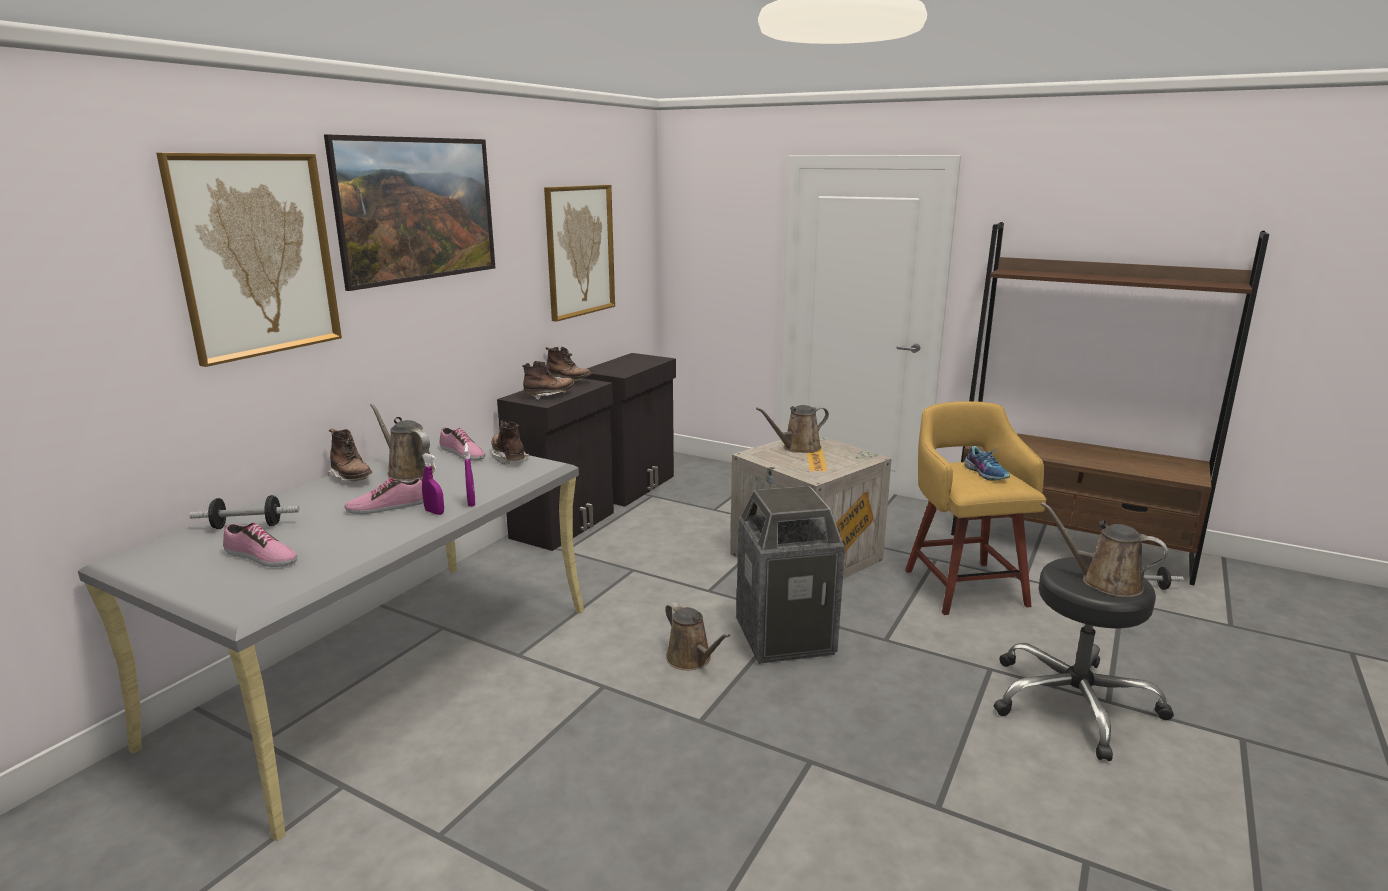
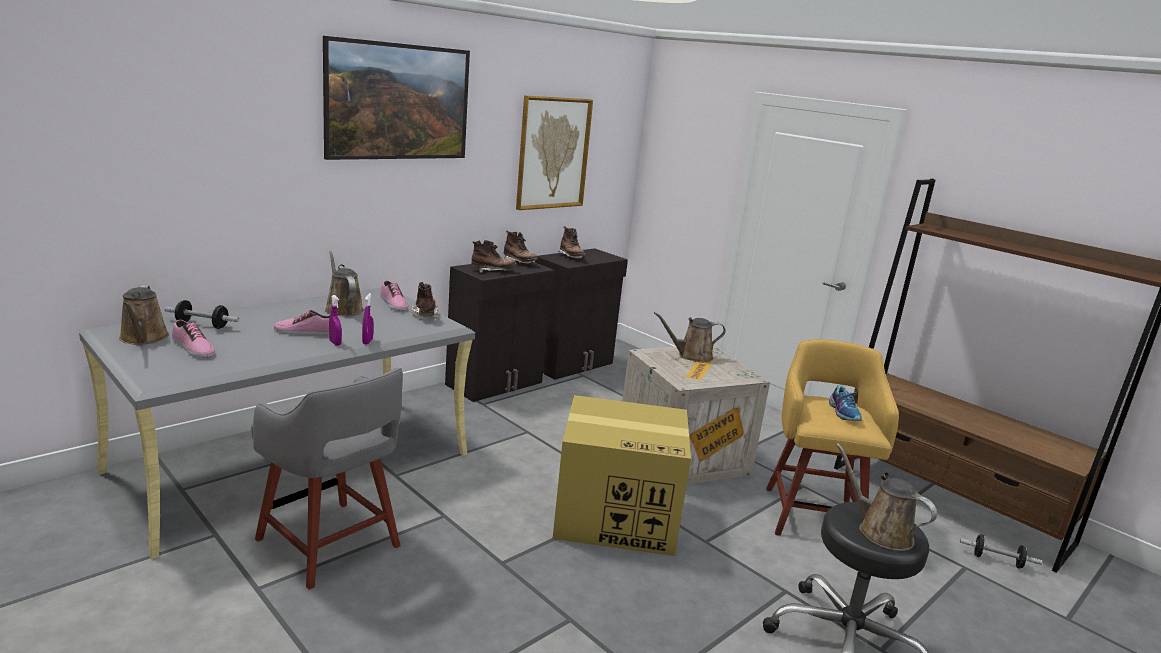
camera: 15 degrees right, 0 degrees up
picture [156,153,342,367] -> none
brown boot [327,429,372,482] -> brown boot moved to [558,226,585,258]
brown watering can [665,602,730,670] -> brown watering can moved to [119,285,169,345]
trash can [736,486,845,664] -> cardboard box [553,395,691,556]
none -> grey stool [251,368,403,590]

